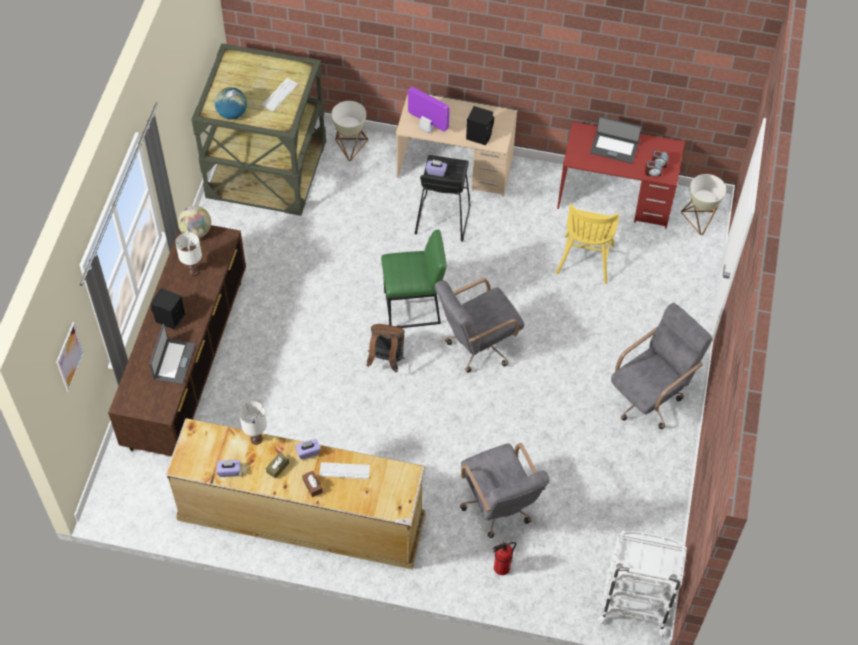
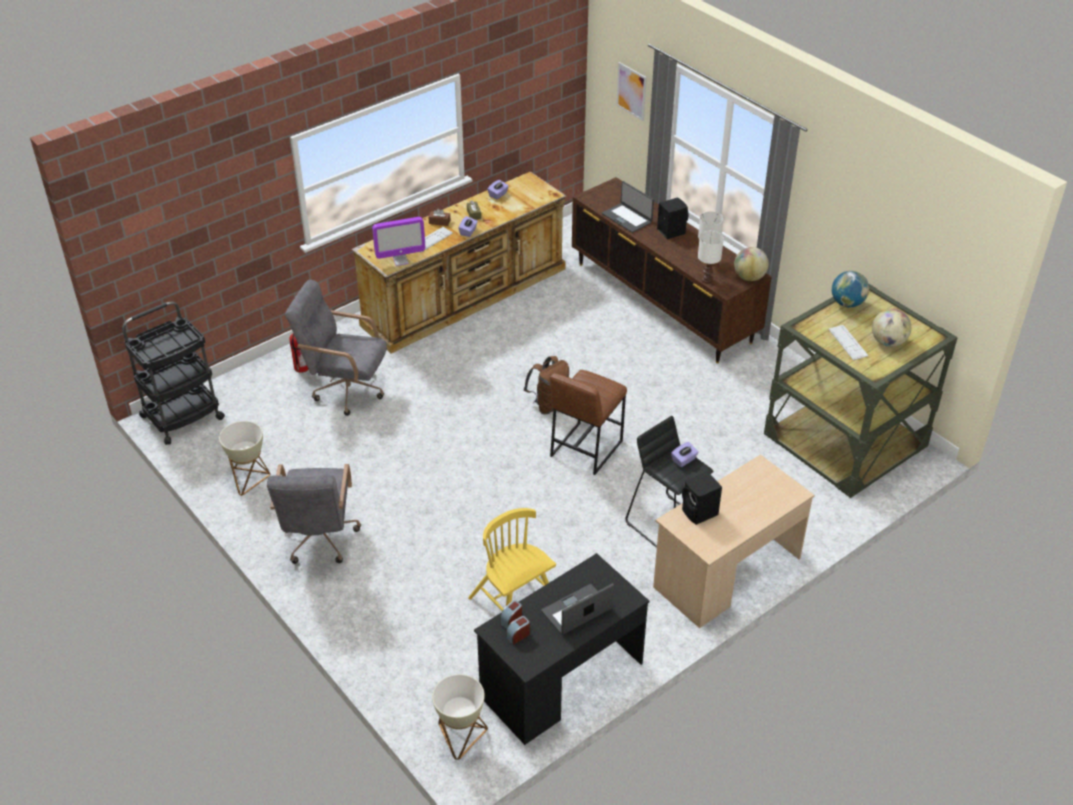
camera: 130 degrees right, 15 degrees down
white table lamp [239,401,267,445] -> white table lamp moved to [698,231,724,283]
planter [331,101,368,161] -> planter moved to [219,421,271,496]
green chair [381,230,447,328] -> brown chair [550,370,627,475]
monitor [408,87,450,133] -> monitor moved to [372,217,425,266]
grey office chair [435,278,524,373] -> none
red desk [557,122,684,229] -> black desk [474,553,649,745]
white cart [598,530,687,637] -> black cart [122,302,225,445]
none -> globe [872,309,911,347]

